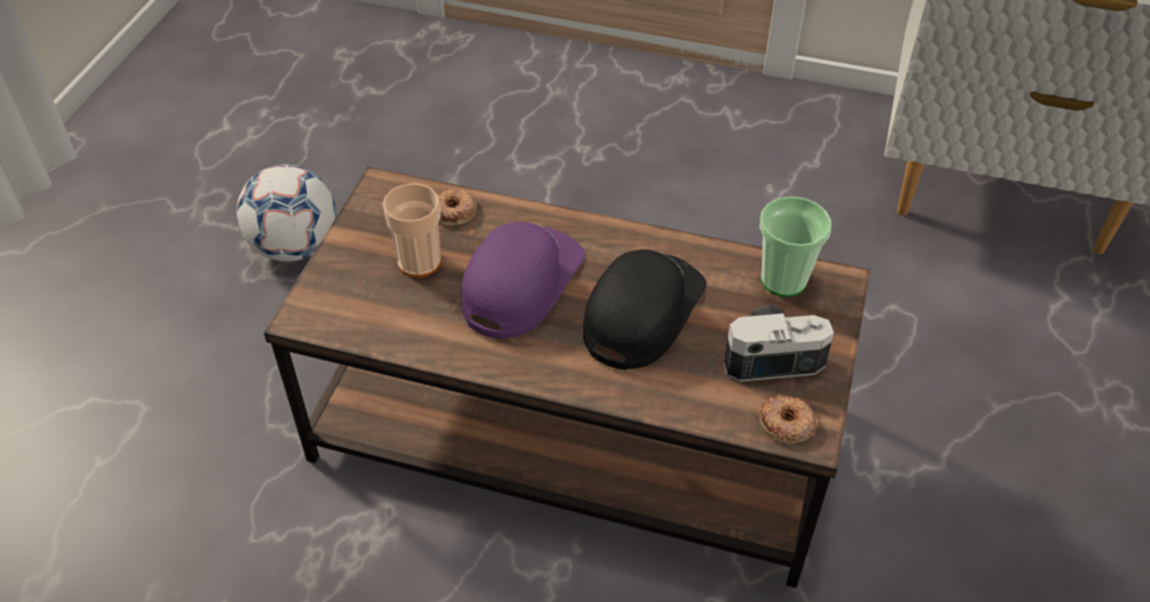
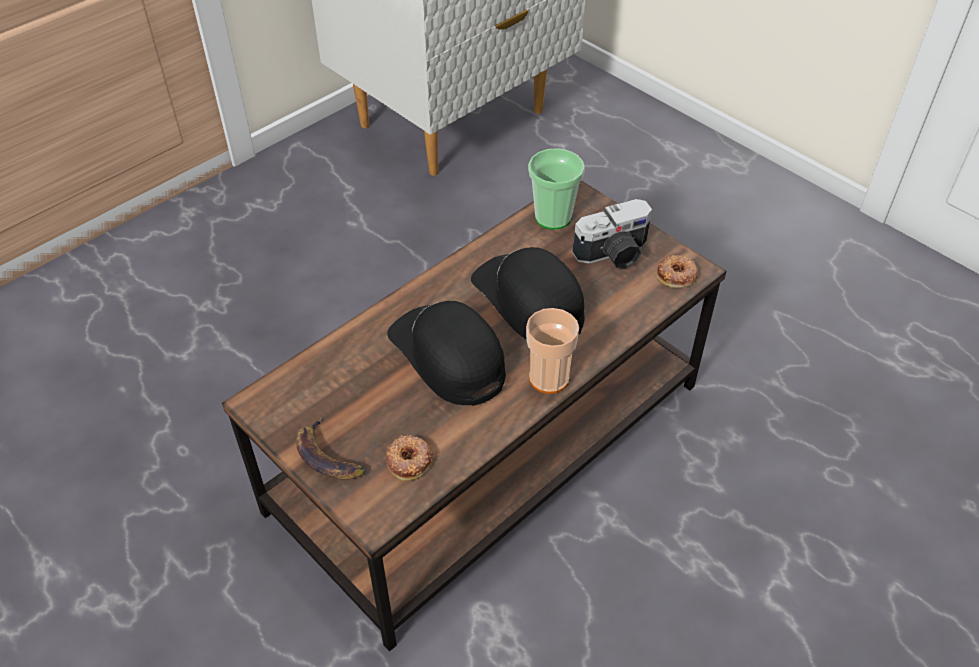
camera: 60 degrees left, 0 degrees up
football [236,164,336,261] -> none
cup [383,183,441,278] -> cup moved to [526,308,579,394]
donut [438,189,477,225] -> donut moved to [386,435,433,481]
purple cap [461,222,585,339] -> black cap [388,301,506,406]
camera [724,304,834,382] -> camera turned 135 degrees counterclockwise [572,199,652,269]
none -> banana [296,416,366,480]

